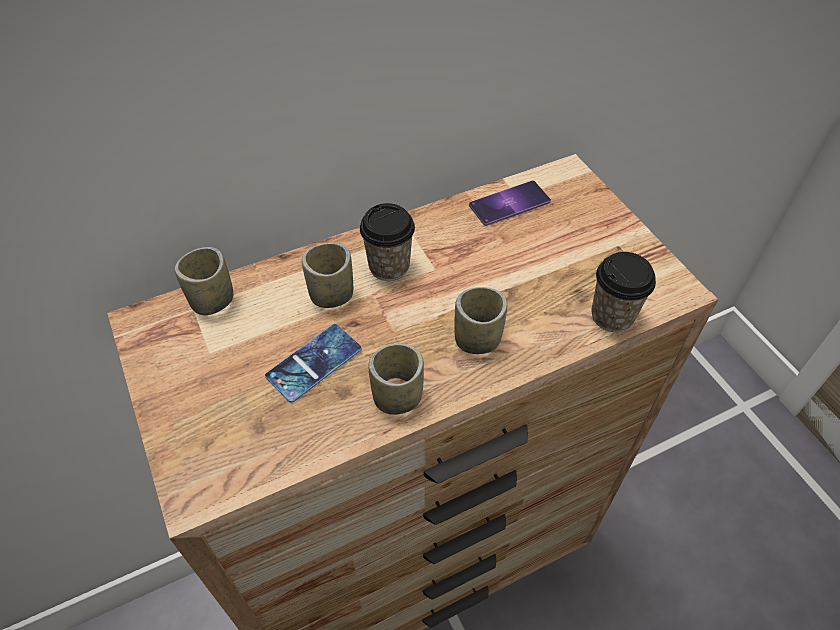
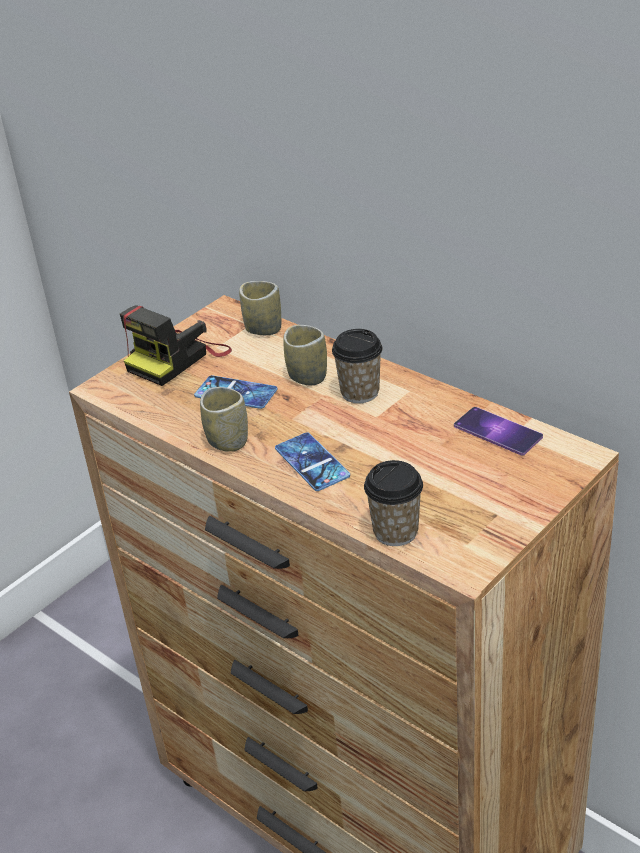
camera: 70 degrees right, 15 degrees down
cup [455,287,507,354] -> phone [275,432,350,491]
none -> camera [120,305,232,386]

